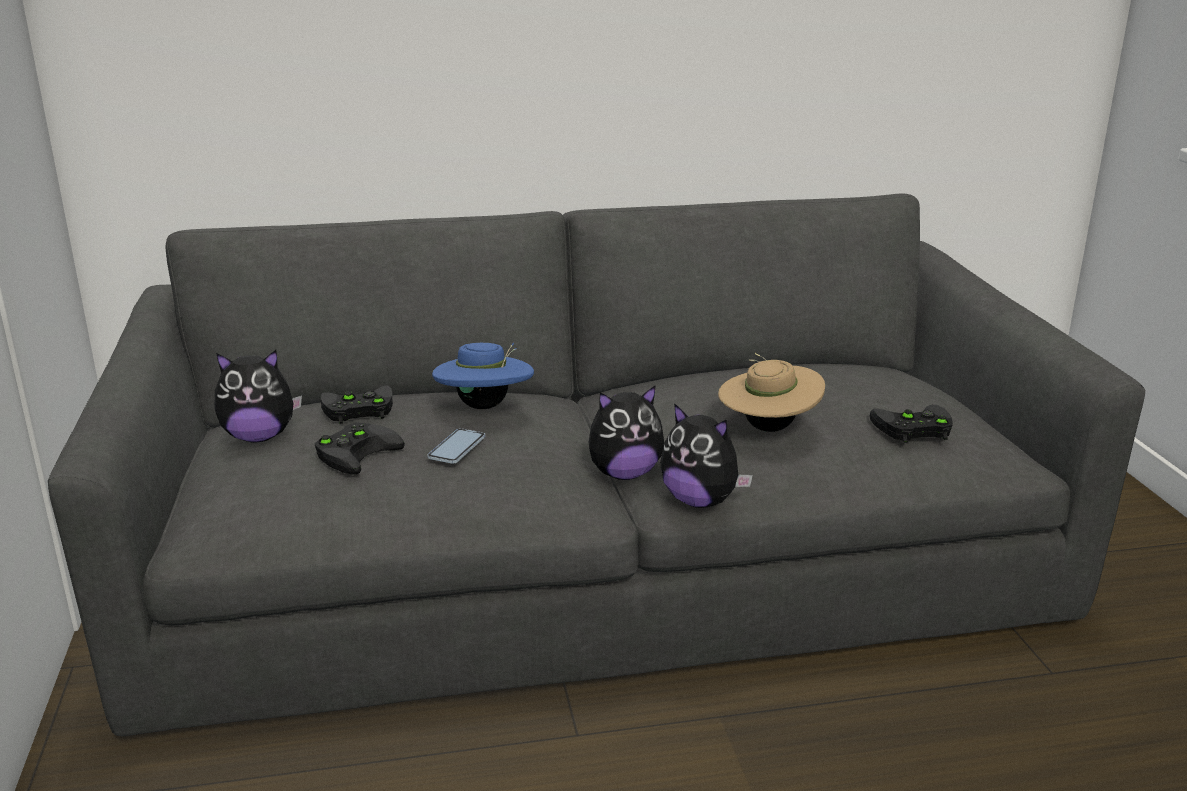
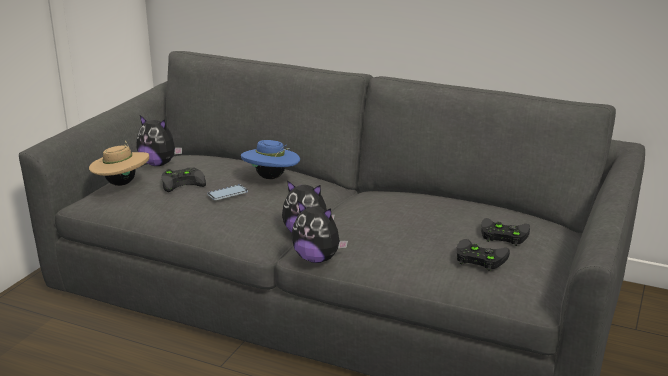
camera: 35 degrees right, 0 degrees up
black game controller [321,385,393,424] -> black game controller moved to [481,218,530,246]
plush toy [660,403,753,508] -> plush toy turned 45 degrees counterclockwise [291,201,348,263]
beige hat [718,353,825,432] -> beige hat moved to [89,141,149,186]

